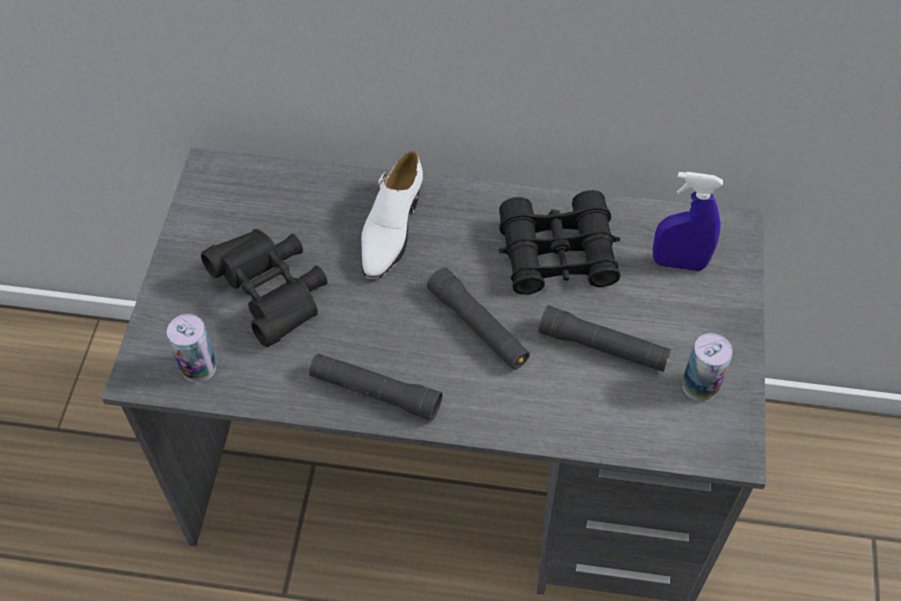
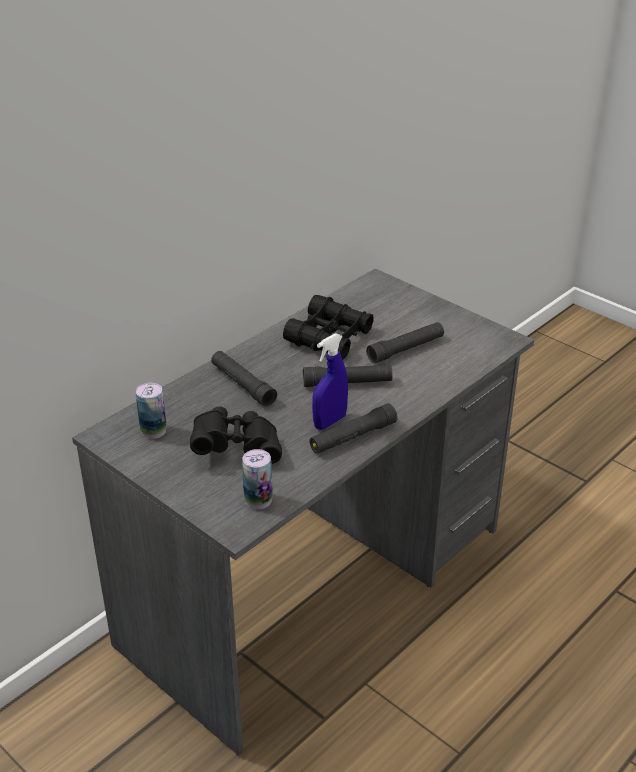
camera: 55 degrees left, 20 degrees down
white shoe [361,151,423,279] -> black flashlight [211,351,277,407]
blue spray bottle [653,172,723,271] -> blue spray bottle moved to [312,333,348,430]
can [683,333,732,402] -> can moved to [136,383,167,439]

